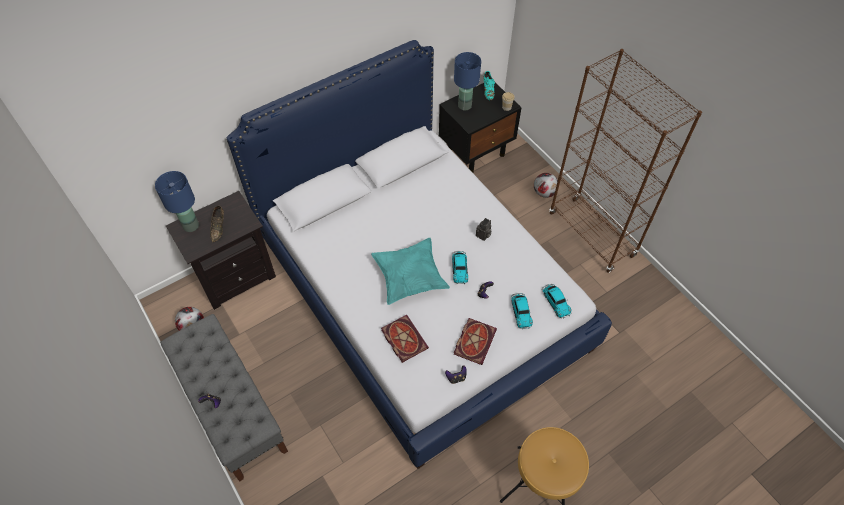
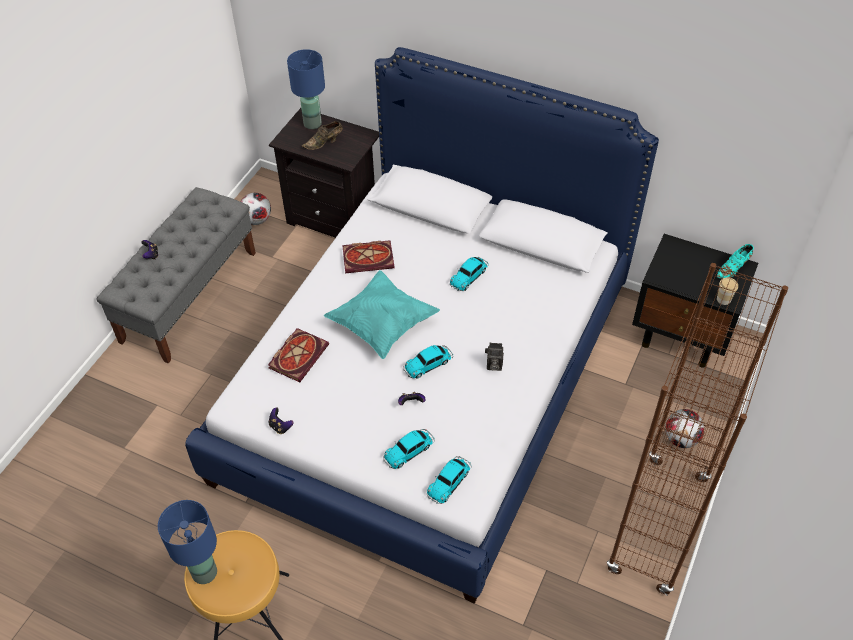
camera: 60 degrees right, 5 degrees down
blue table lamp [454,52,481,111] -> blue table lamp moved to [158,500,217,584]
book [454,318,497,365] -> book moved to [342,240,394,273]
none -> toy car [449,257,489,291]

